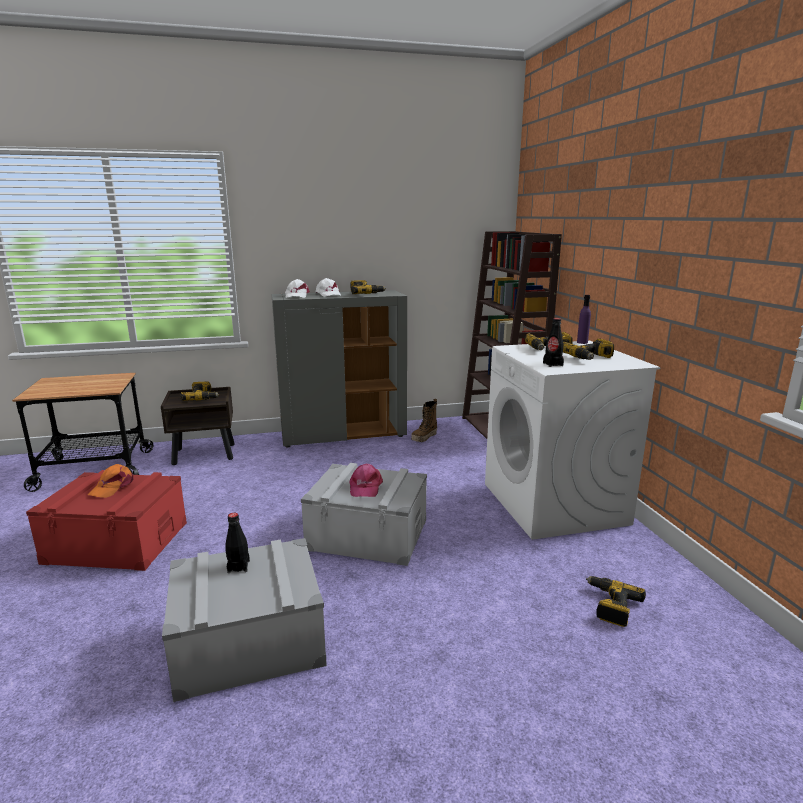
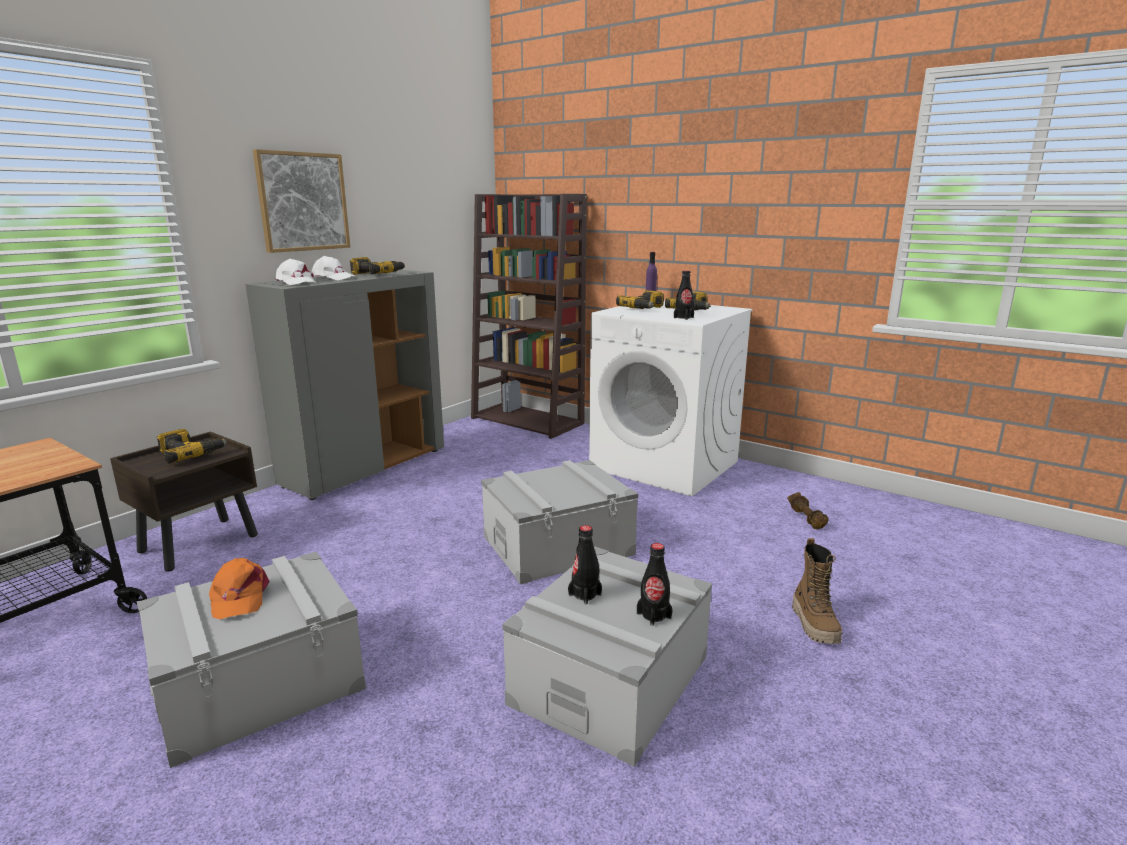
camera: 40 degrees left, 0 degrees up
red storage box [26,470,187,571] -> grey storage box [137,552,366,768]
pink cap [349,464,383,497] -> none
boot [411,399,437,442] -> boot moved to [792,538,842,644]
power drill [586,576,646,627] -> brown dumbbell [787,492,829,529]
none -> picture [253,149,350,253]
none -> black bottle [637,543,673,626]

